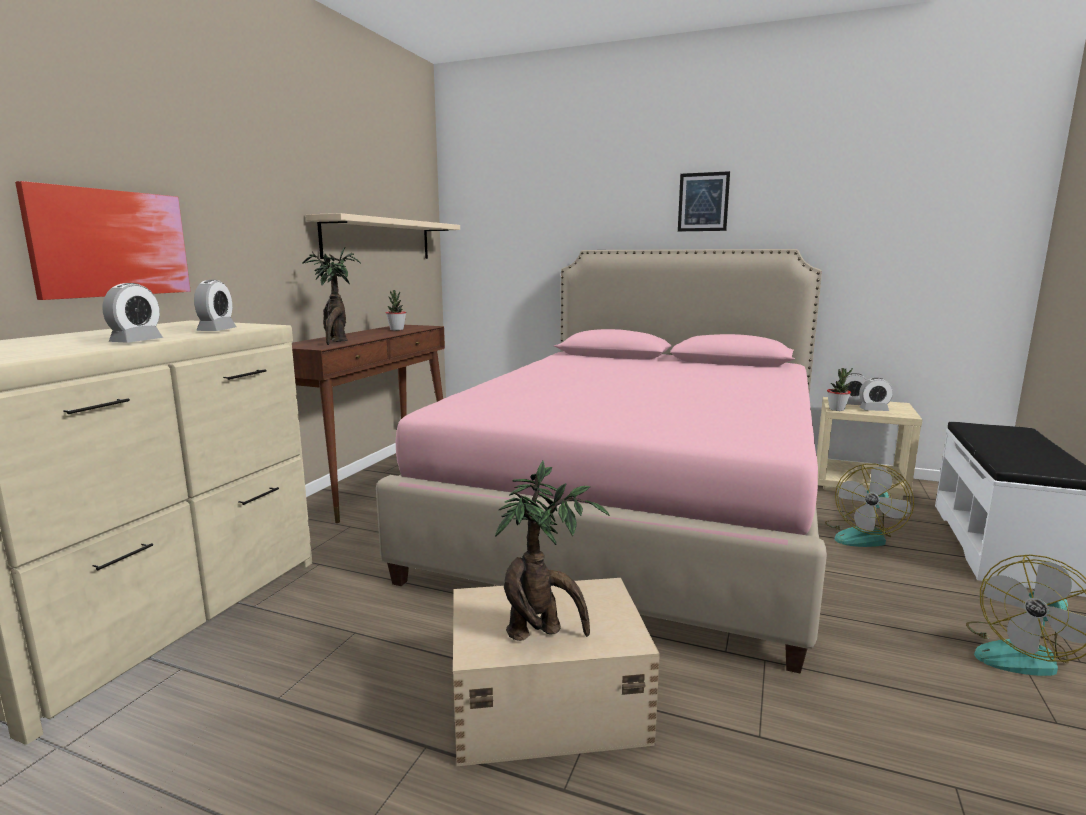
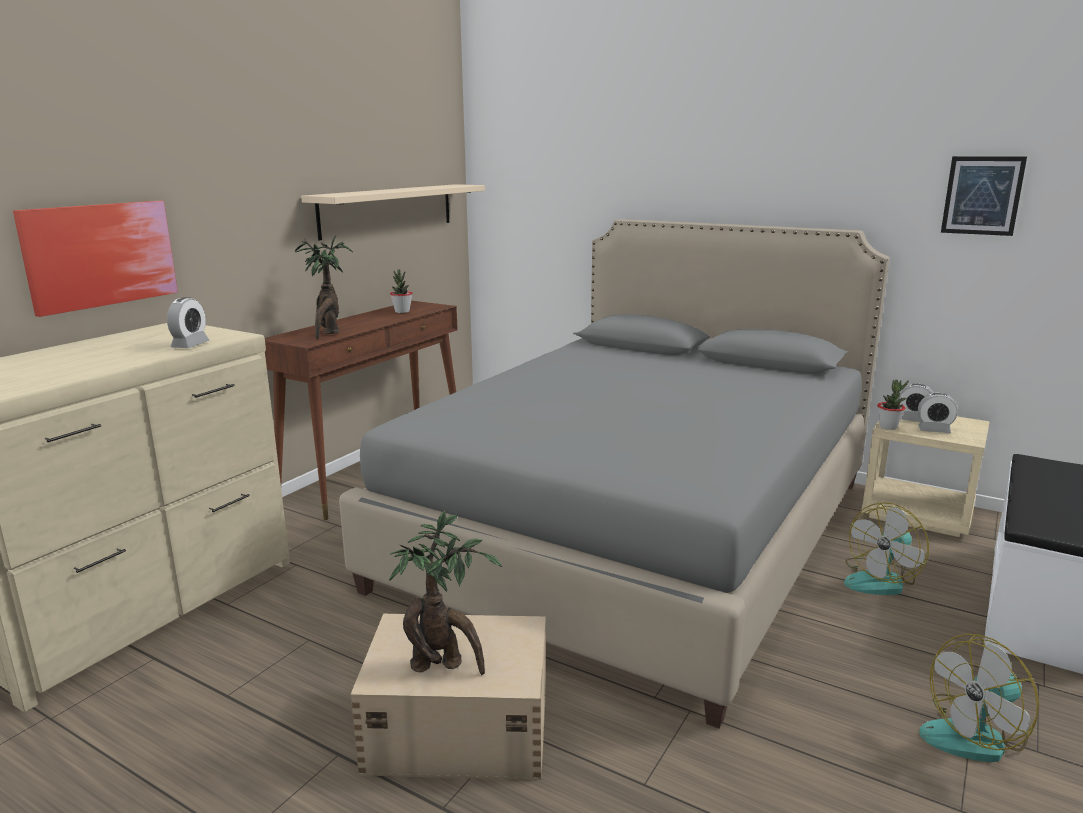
camera: 10 degrees right, 5 degrees up
alarm clock [102,283,163,343] -> none
pink bed [376,249,827,674] -> grey bed [339,219,890,728]
picture [678,171,730,231] -> picture moved to [941,156,1027,236]

